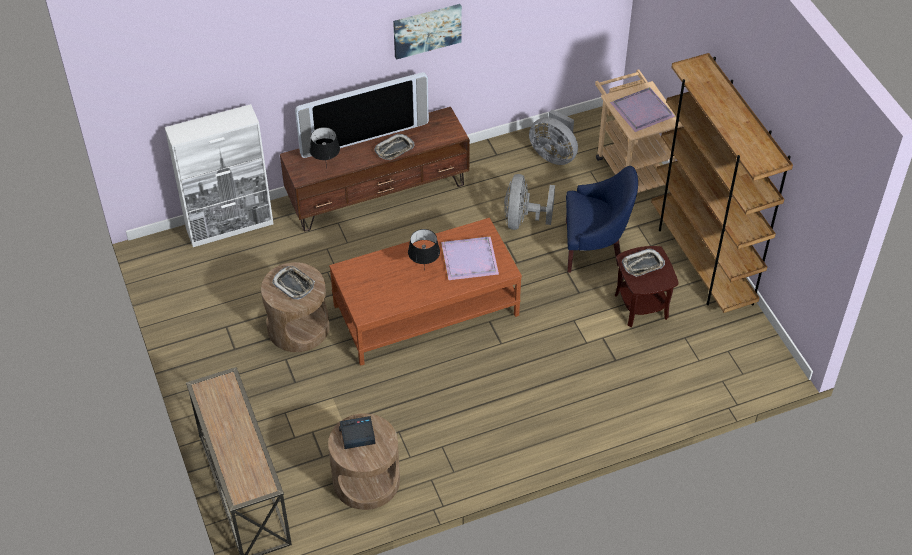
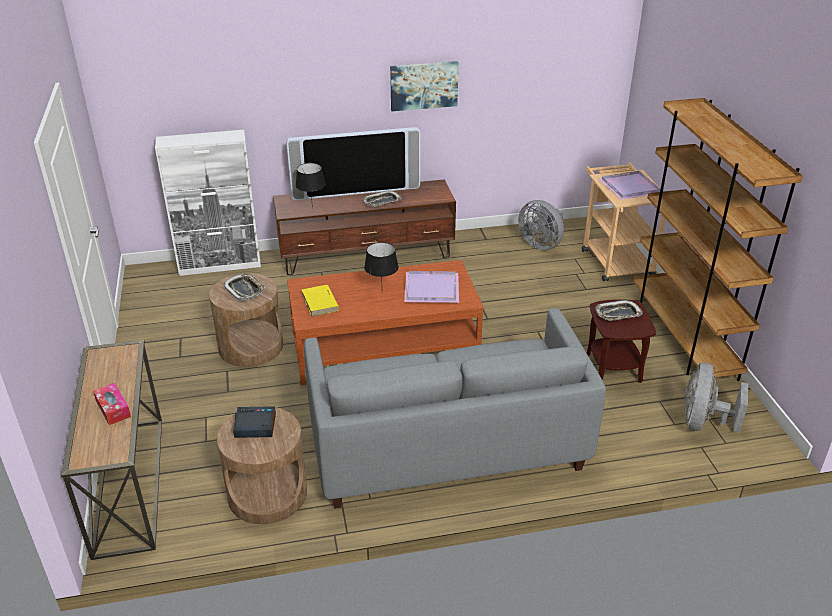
camera: 10 degrees right, 15 degrees down
grey fan [504,174,555,230] -> grey fan moved to [684,363,748,432]
blue armchair [566,166,638,272] -> none
none -> tissue box [93,383,131,425]
none -> yellow book [302,285,339,317]
none -> grey sofa [304,308,606,509]

